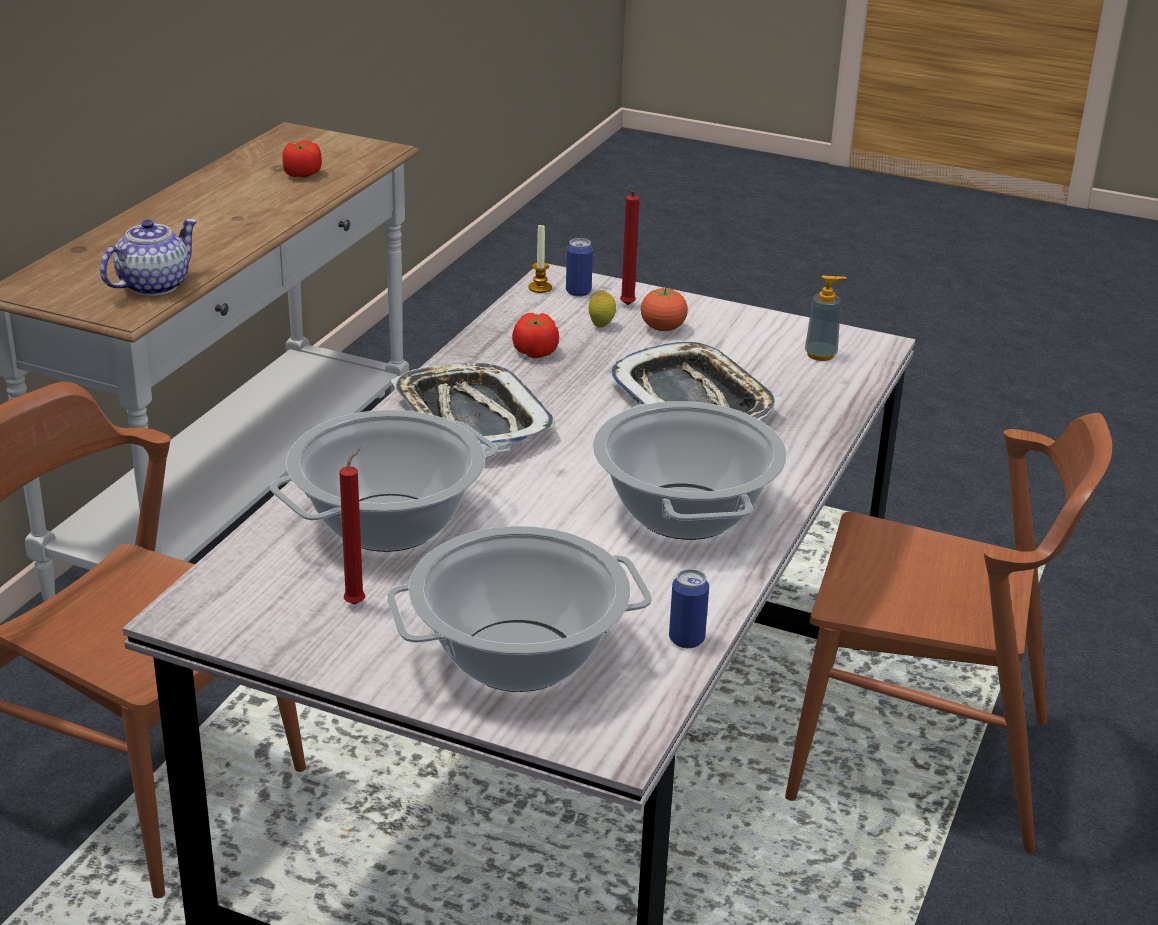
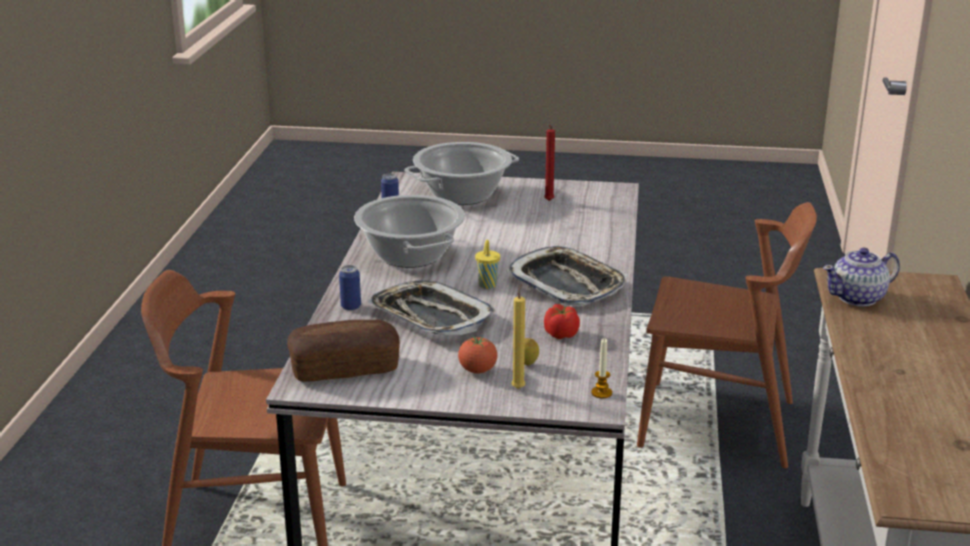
camera: 165 degrees right, 5 degrees down
teapot [100,219,197,296] -> teapot turned 45 degrees clockwise [823,248,900,306]
cooking pot [270,410,498,552] -> none
tomato [282,140,322,178] -> none
can [566,238,593,296] -> can moved to [339,265,361,311]
red candle [620,189,639,305] -> yellow candle [512,283,525,389]
soap dispenser [805,275,847,361] -> bread [287,320,400,382]
none -> yellow cup [475,240,500,289]

